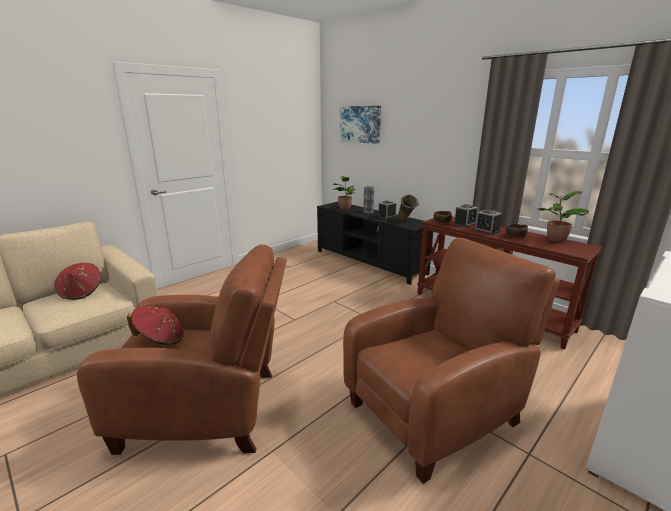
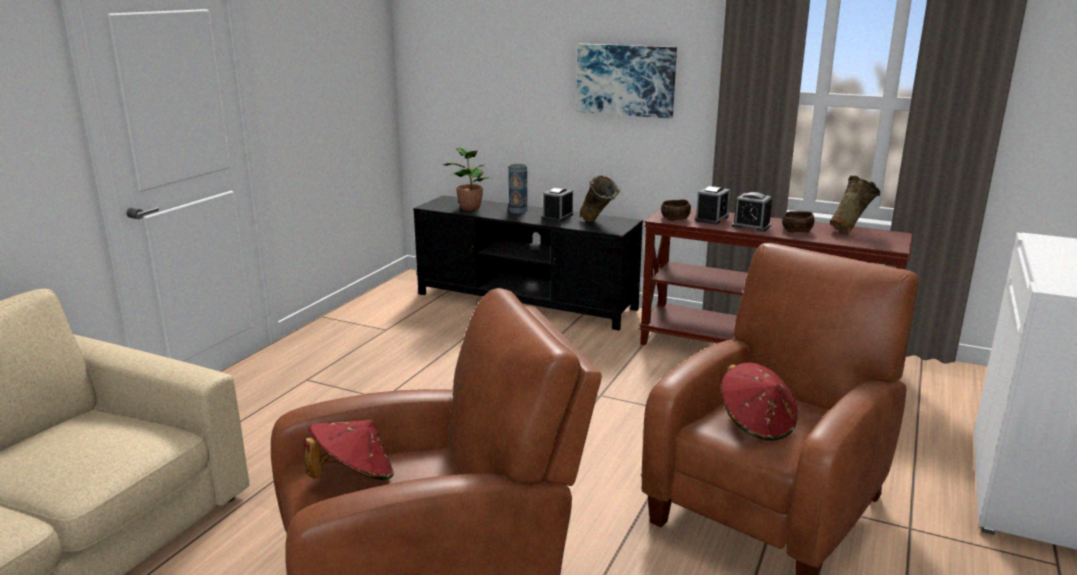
camera: 20 degrees left, 0 degrees up
red hat [54,263,101,300] -> red hat moved to [721,363,798,441]
picture [340,106,381,144] -> picture moved to [576,44,677,119]
potted plant [538,191,589,243] -> beige vase [830,175,880,233]

